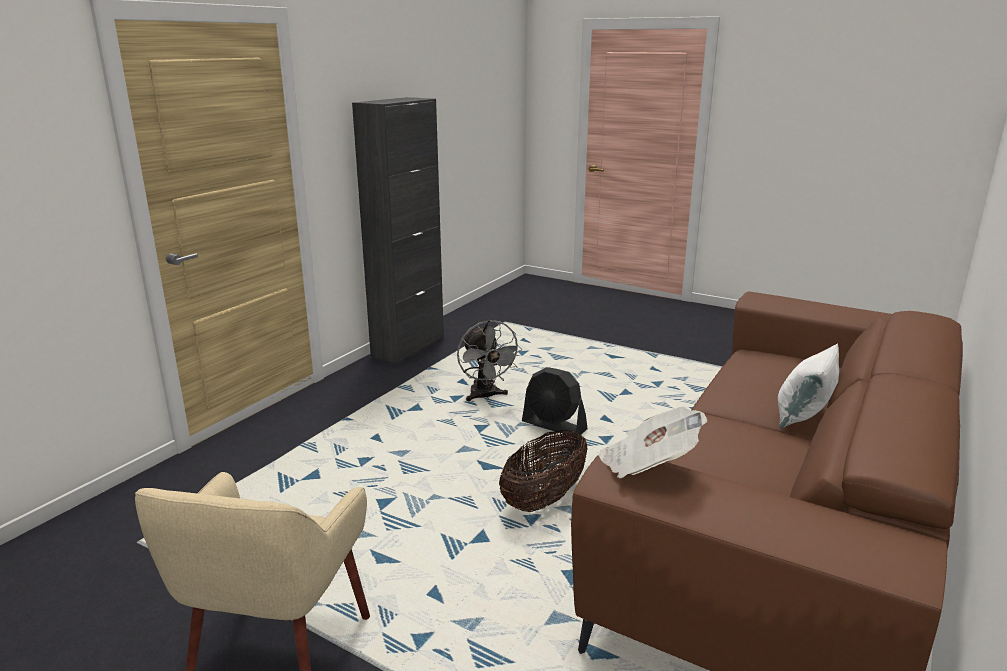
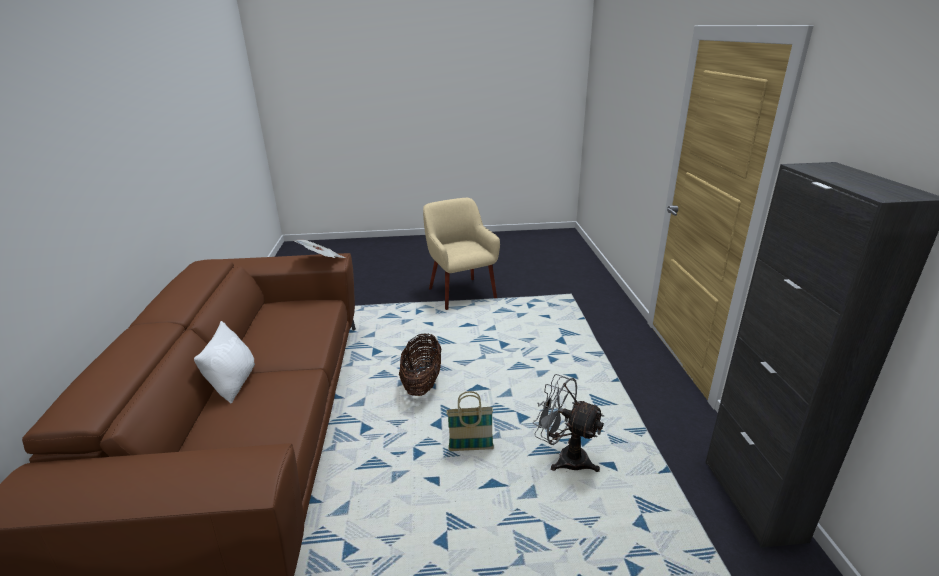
camera: 145 degrees right, 5 degrees up
black fan [522,367,587,435] -> basket [447,391,494,451]

